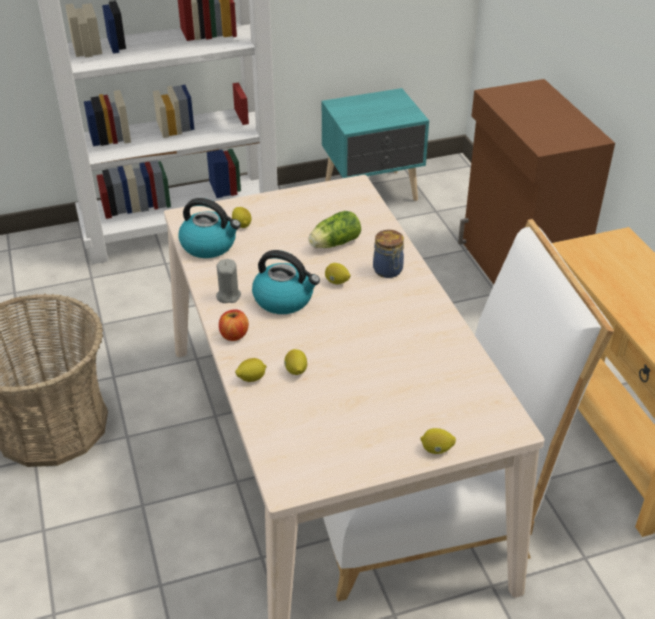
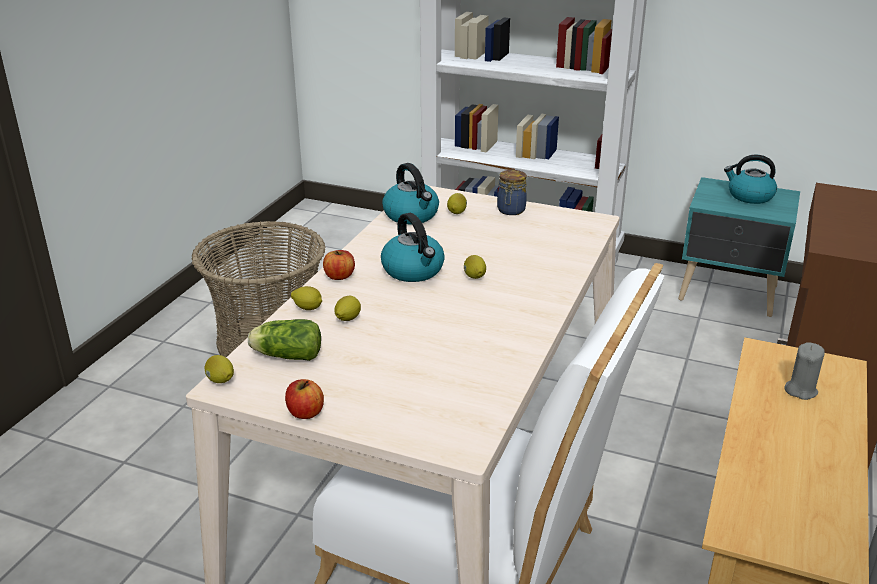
camera: 40 degrees right, 10 degrees down
grey candle [216,259,241,303] -> grey candle moved to [784,342,825,400]
lettuce [308,211,361,248] -> lettuce moved to [248,319,321,361]
jar [373,230,404,278] -> jar moved to [497,170,527,215]
lemon [420,428,456,454] -> lemon moved to [204,355,234,383]
none -> apple [285,379,324,419]
none -> kettle [724,155,777,204]

